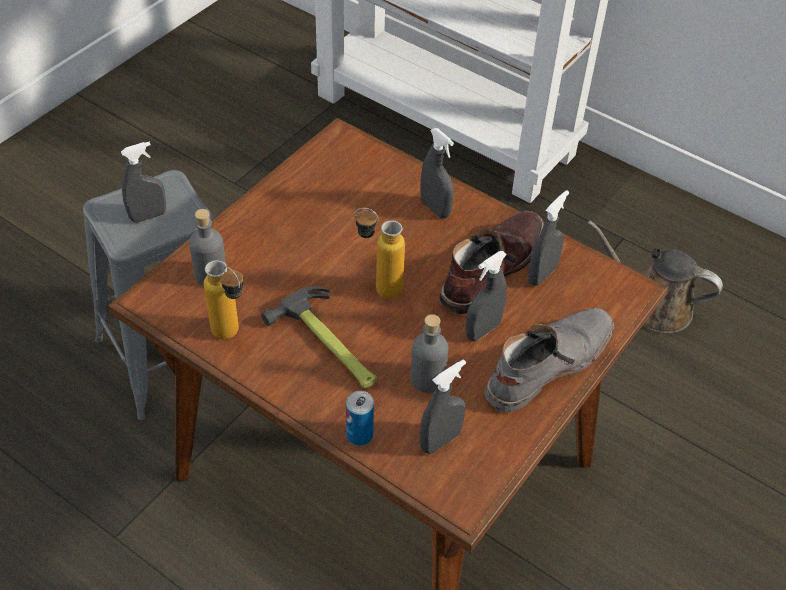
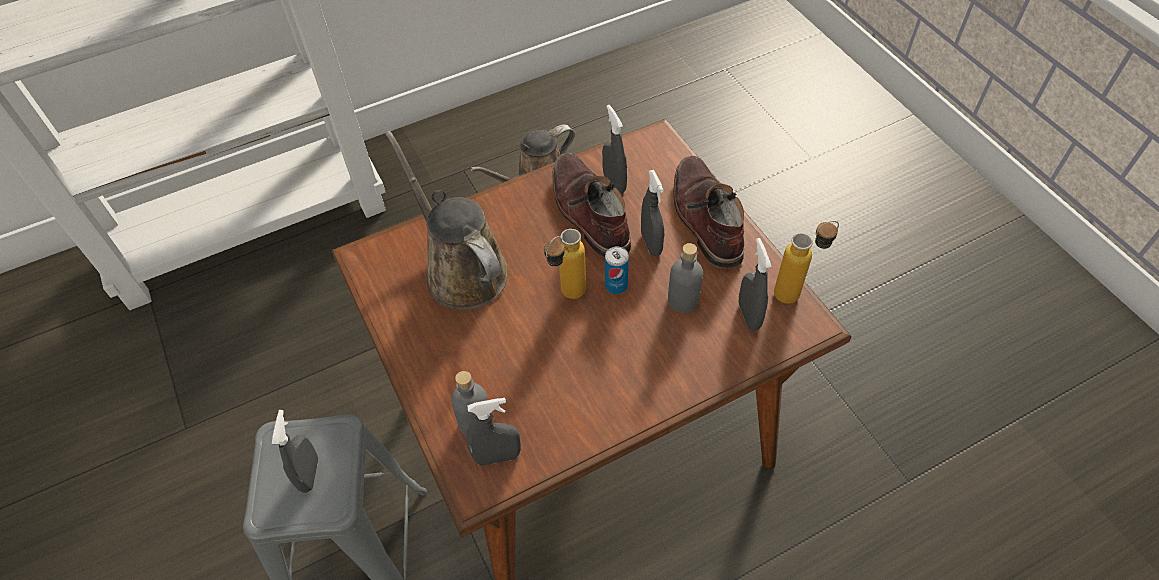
camera: 60 degrees left, 5 degrees up
bottle [204,260,244,339] -> bottle moved to [774,221,839,304]
hammer [261,286,377,388] -> none
can [346,391,374,445] -> can moved to [605,247,629,294]
grey spray bottle [420,128,454,219] -> grey spray bottle moved to [466,398,521,466]
grey boot [484,308,614,412] -> brown boot [673,156,744,268]
none -> brown watering can [385,131,508,310]

